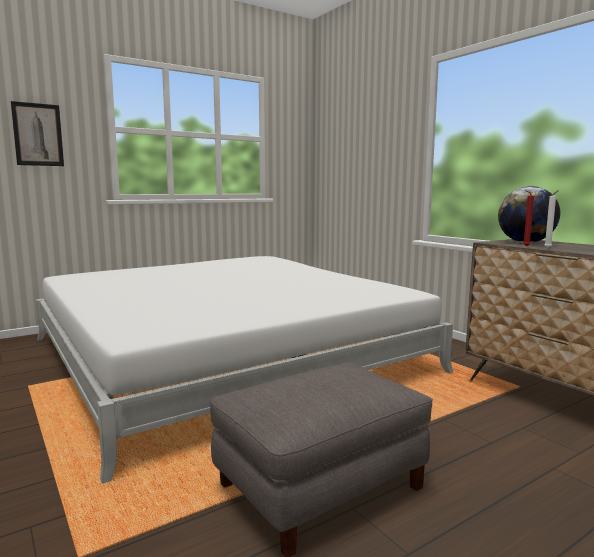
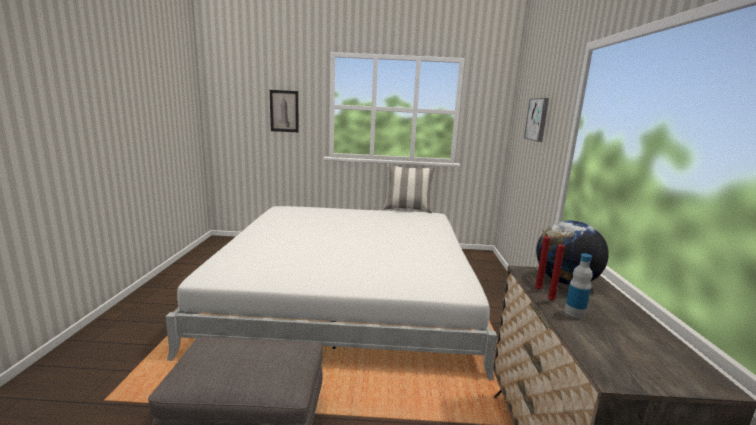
camera: 35 degrees right, 5 degrees up
white candle [544,190,559,248] -> red candle [548,241,565,301]
none -> pillow [383,164,435,213]
none -> picture [524,98,549,142]
none -> bottle [564,253,592,318]

